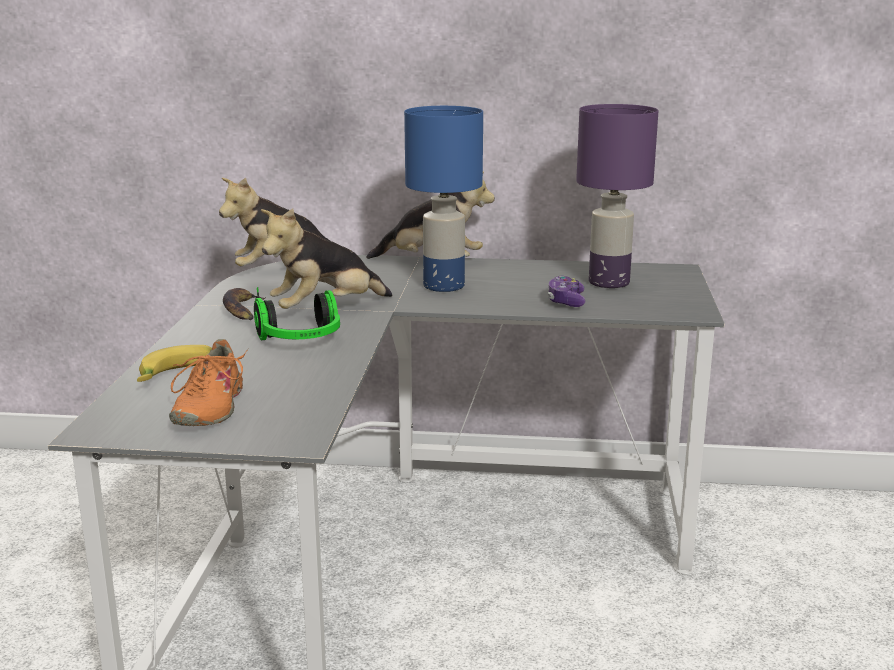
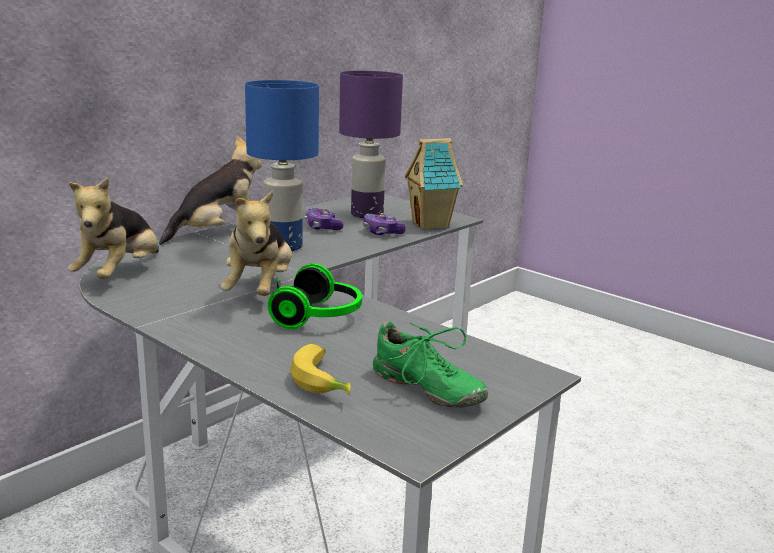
camera: 55 degrees left, 0 degrees up
orange shoe [169,339,248,426] -> green shoe [373,321,488,408]
banana [223,288,266,320] -> none
none -> game controller [305,208,344,230]
none -> toy house [404,138,463,230]

